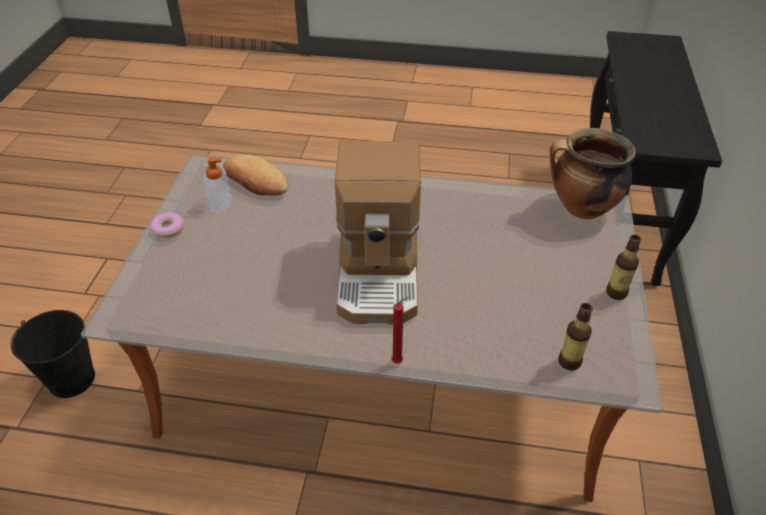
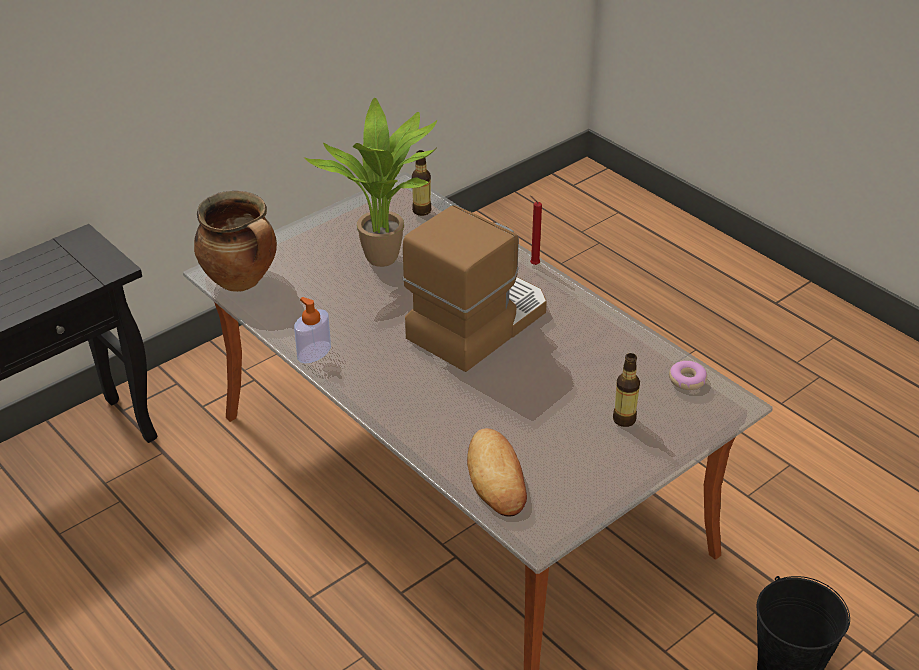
camera: 140 degrees left, 5 degrees down
donut [150,213,184,238] -> donut moved to [669,361,707,390]
soap dispenser [203,157,231,214] -> soap dispenser moved to [294,297,331,364]
bottle [606,235,641,300] -> bottle moved to [613,353,640,427]
none -> potted plant [304,98,437,267]

